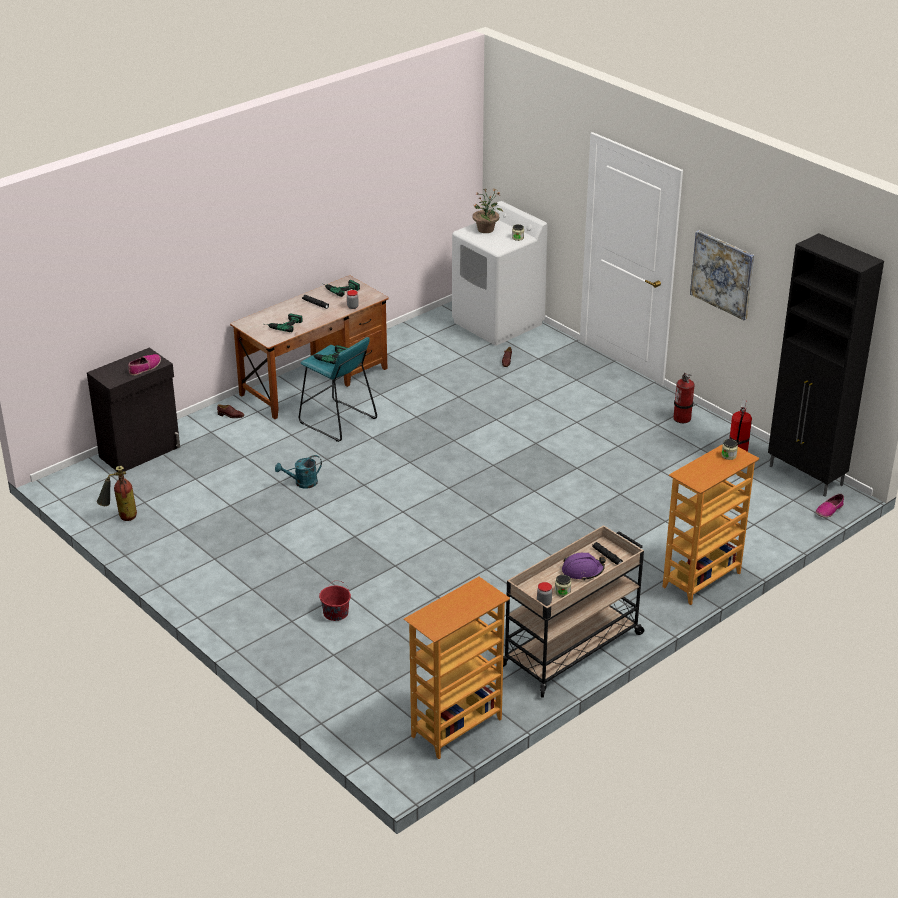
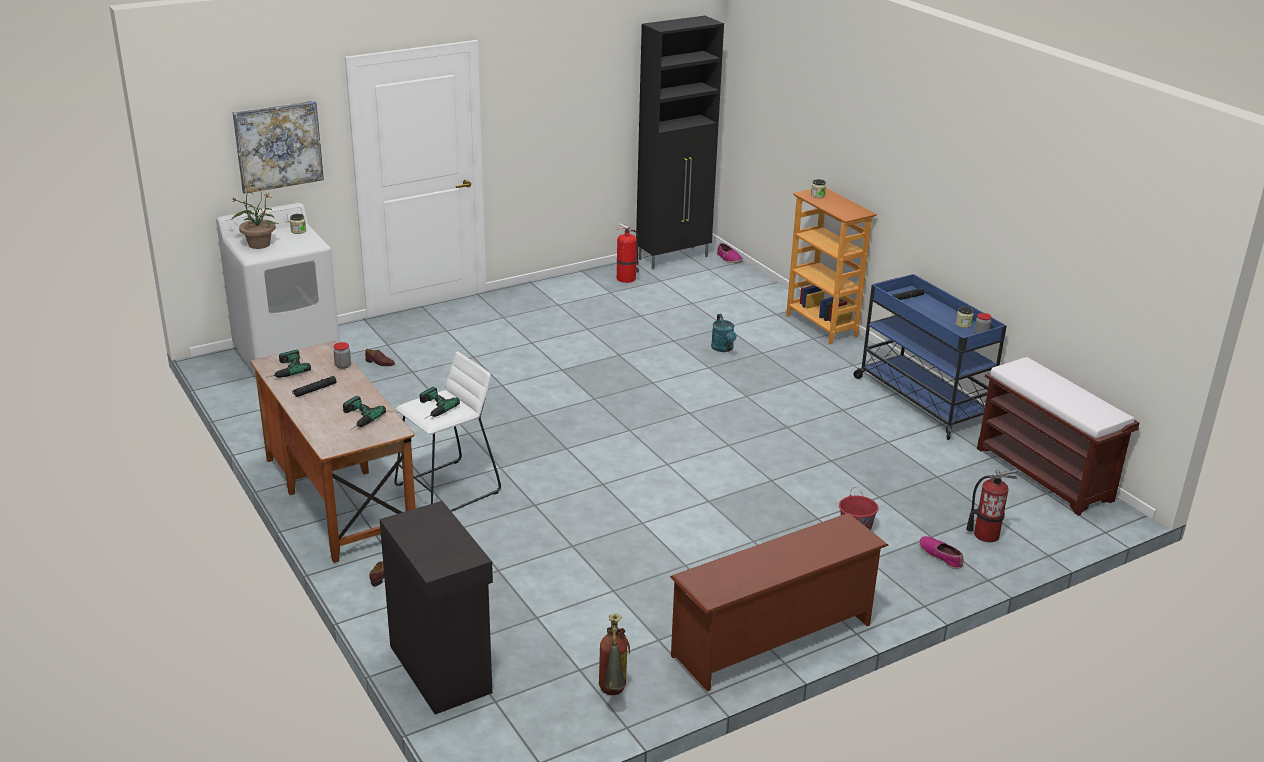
camera: 80 degrees left, 5 degrees down
shoe [128,354,161,376] -> shoe moved to [919,536,963,569]
turquoise watering can [275,455,322,489] -> turquoise watering can moved to [711,314,737,352]
turquoise stool [299,337,377,442] -> white stool [394,351,501,512]
bookcase [404,576,510,759] -> brown bench [977,357,1140,516]
beige cart [495,525,644,698] -> blue cart [853,274,1007,440]
purple hard hat [562,553,606,581] -> none
fire extinguisher [673,373,694,423] -> fire extinguisher moved to [966,470,1018,542]
picture [690,230,754,320] -> picture moved to [232,101,324,194]
none -> brown shoe rack [670,513,889,691]

